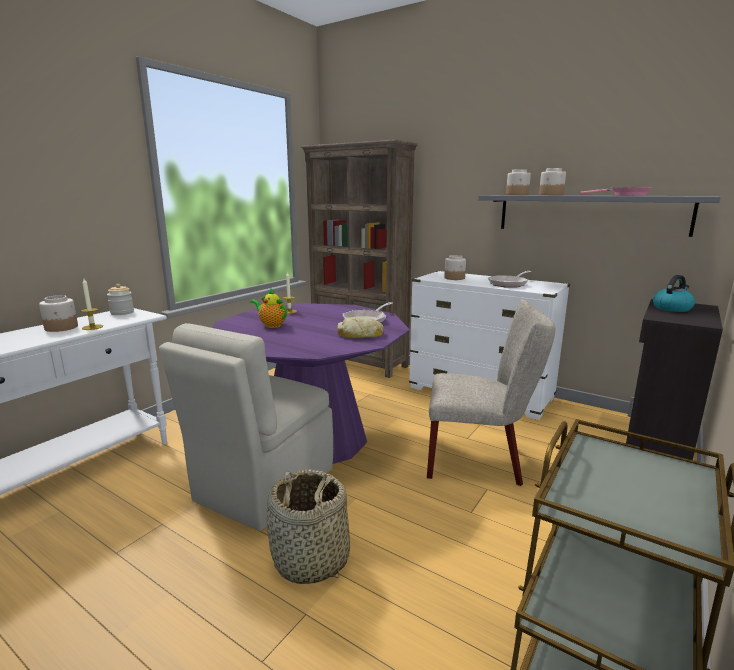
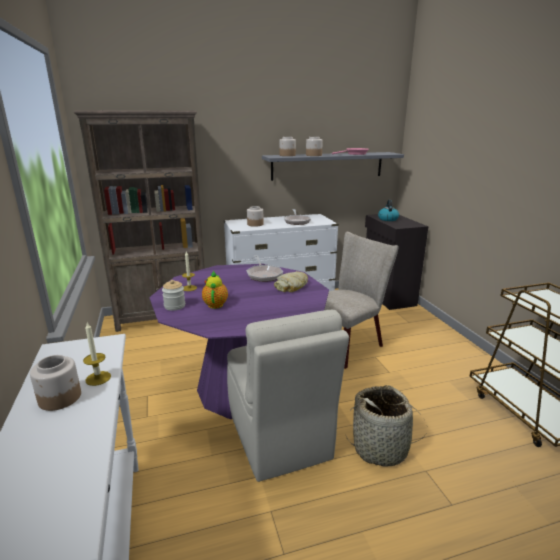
camera: 50 degrees left, 5 degrees up
jar [107,284,134,315] -> jar moved to [162,280,185,311]
teapot [251,288,287,328] -> teapot turned 105 degrees clockwise [202,271,228,309]

